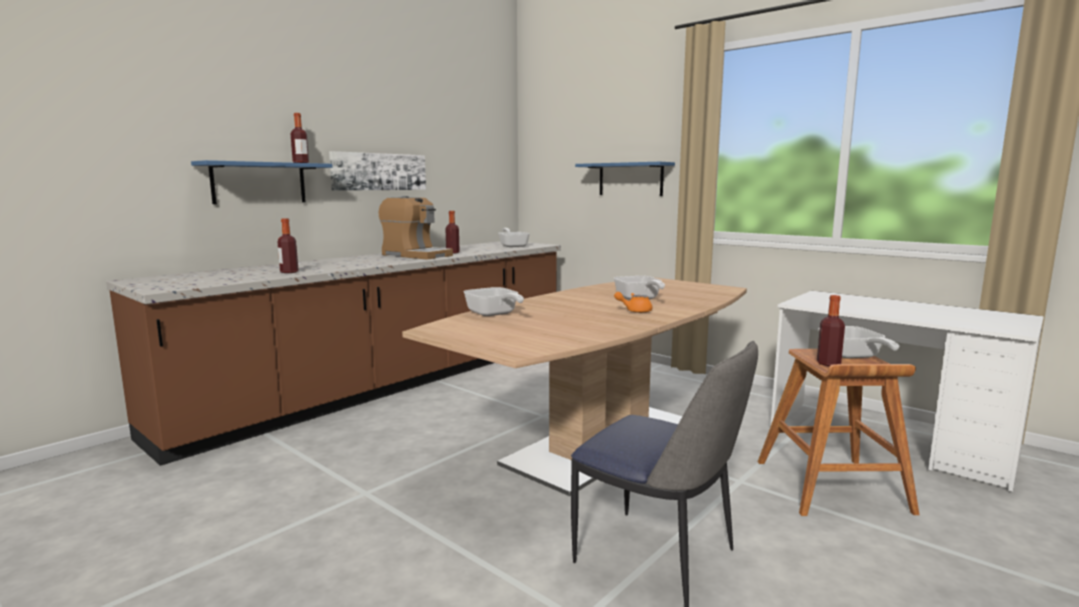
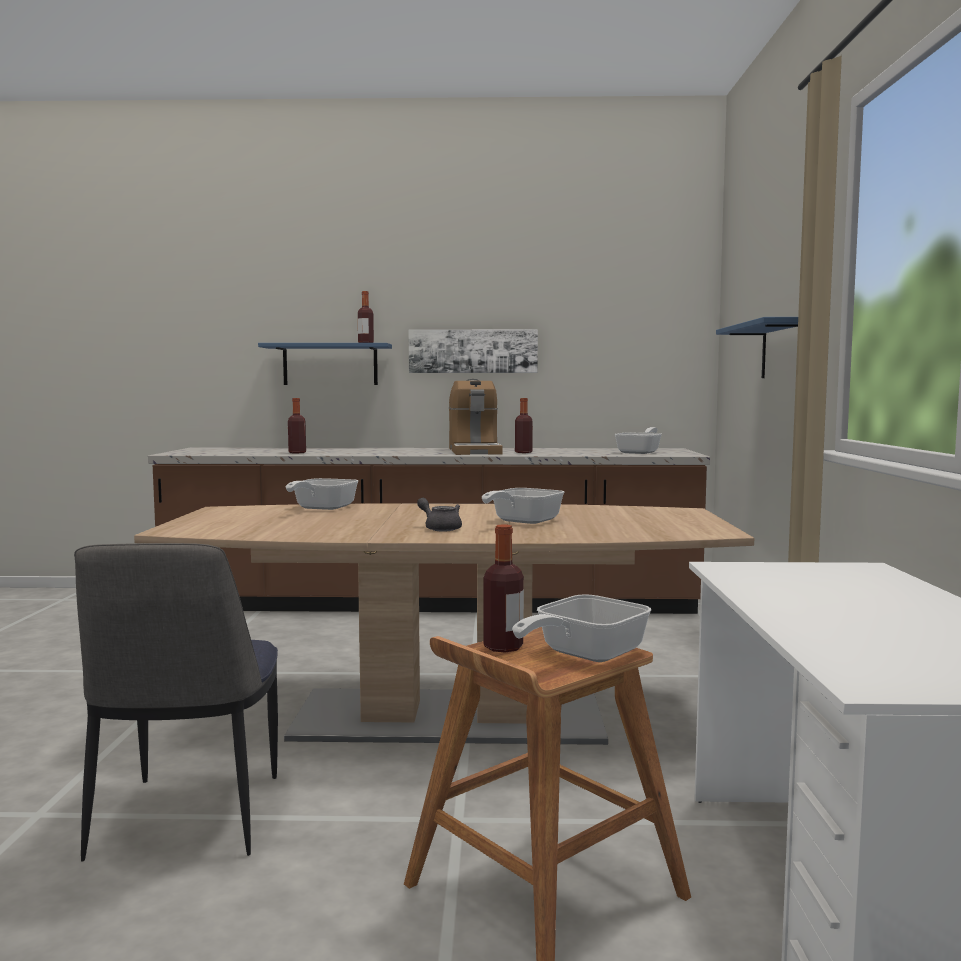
camera: 50 degrees right, 5 degrees down
orange teapot [614,292,652,313] -> grey teapot [417,498,462,532]

